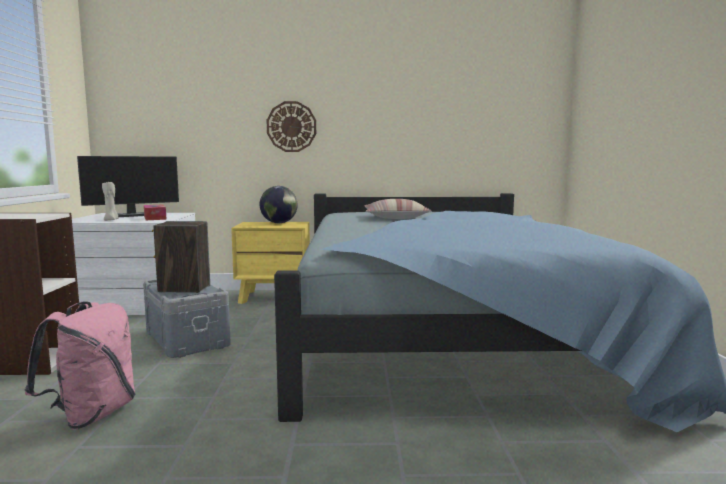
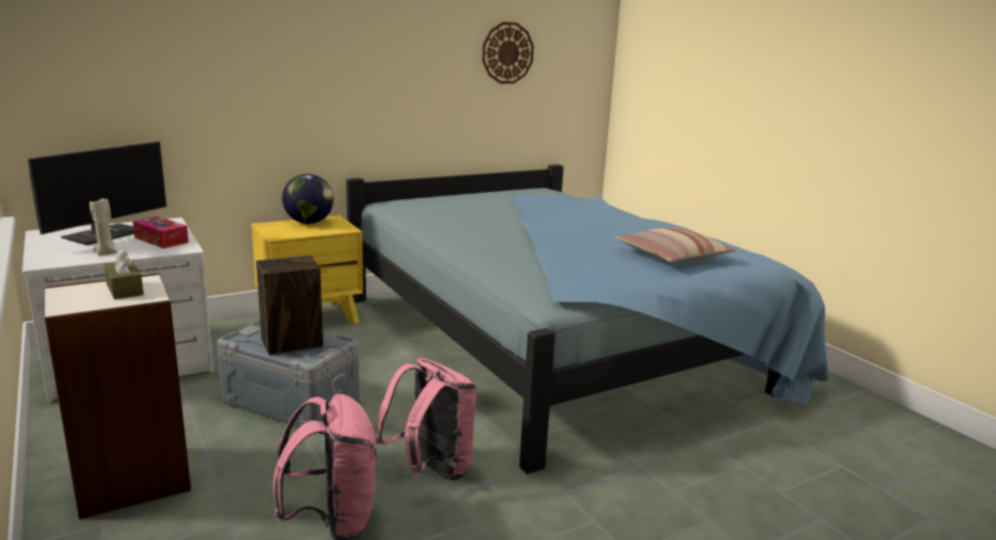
camera: 30 degrees left, 10 degrees up
wall clock [267,101,316,152] -> wall clock moved to [482,22,534,84]
pillow [365,199,432,219] -> pillow moved to [615,228,735,263]
none -> brown tissue box [104,249,144,299]
none -> pink backpack [375,358,477,481]

